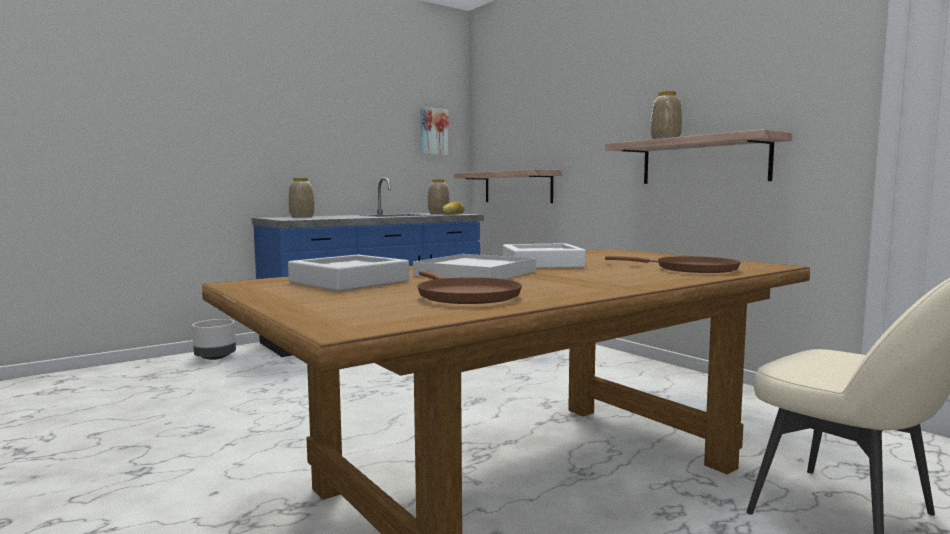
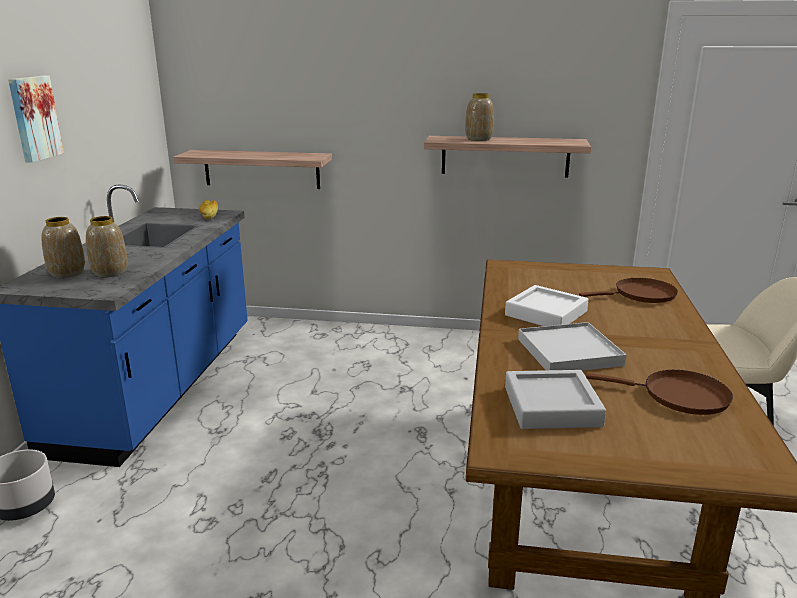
camera: 45 degrees left, 15 degrees up
picture [420,107,449,156] -> picture moved to [8,76,64,163]
vase [428,179,450,214] -> vase moved to [86,216,128,277]

